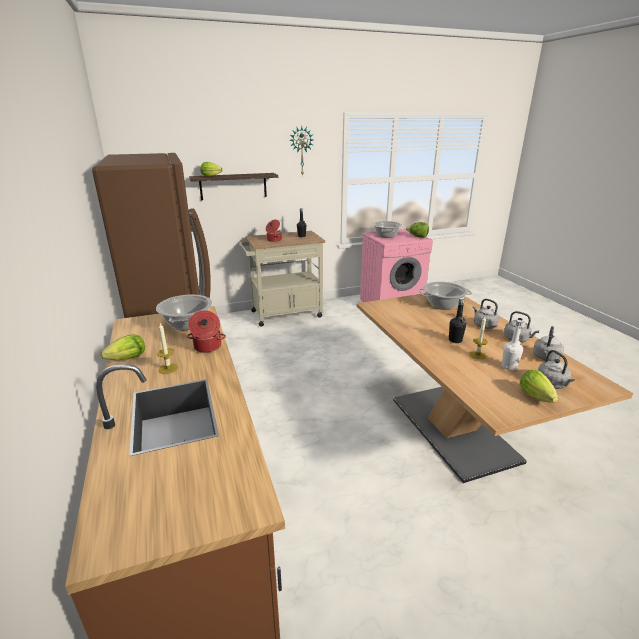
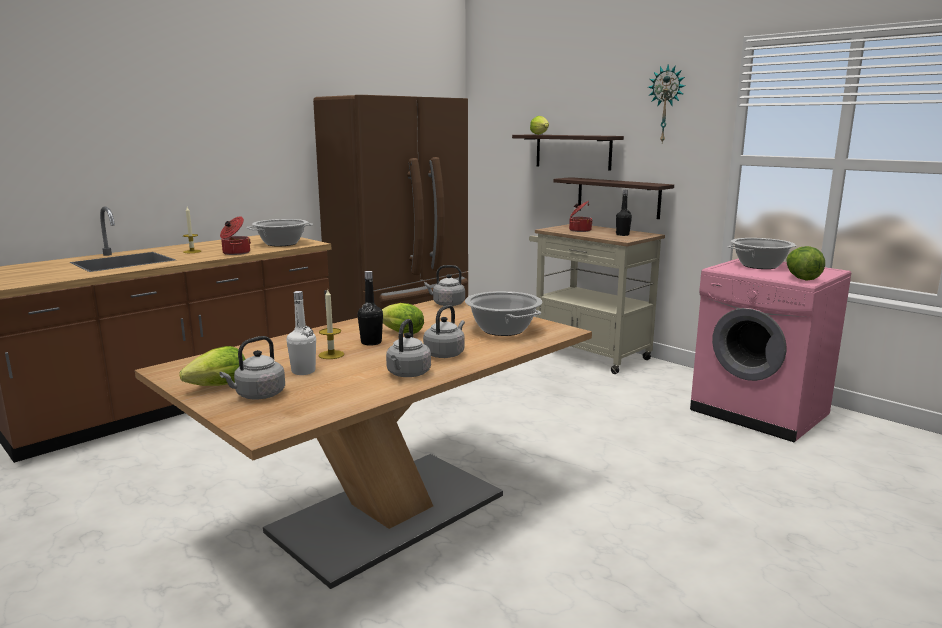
camera: 65 degrees right, 10 degrees down
lettuce [101,334,145,360] -> lettuce moved to [382,303,424,334]
grey kettle [533,326,564,361] -> grey kettle moved to [424,265,465,306]
none -> shelf [554,177,674,219]

